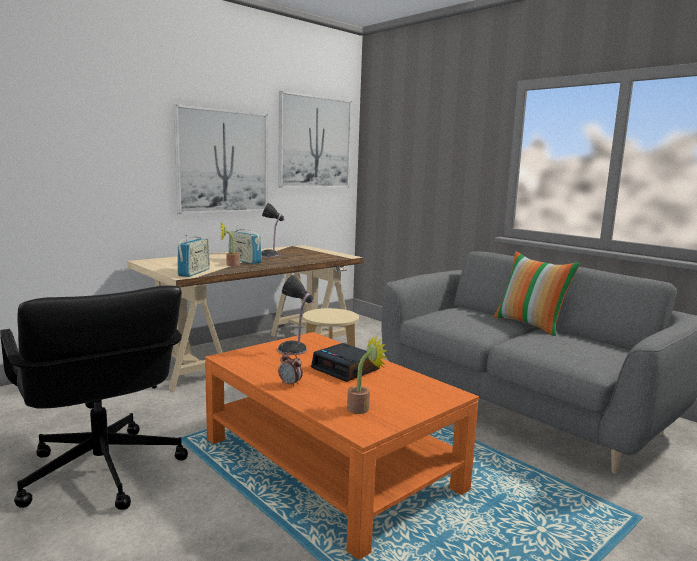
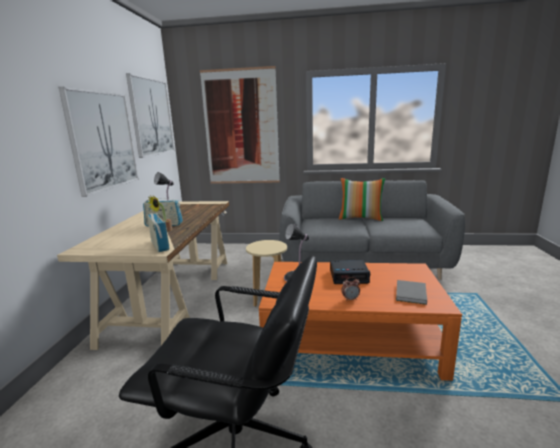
camera: 40 degrees left, 5 degrees up
potted plant [347,336,388,414] -> grey book [396,280,427,305]
none -> picture [200,66,280,184]

